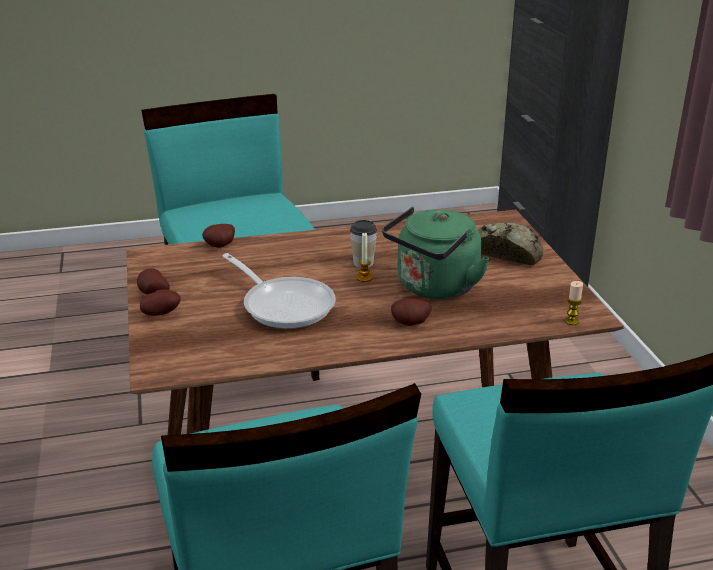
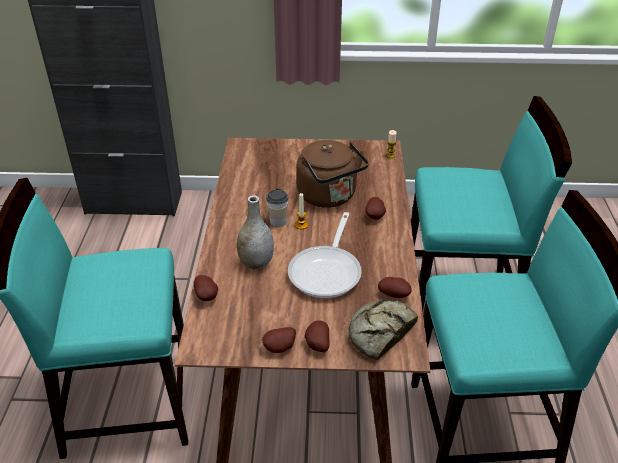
camera: 75 degrees left, 10 degrees up
frying pan [222,253,336,329] -> frying pan turned 135 degrees clockwise [288,212,362,298]
green kettle [382,207,490,299] -> brown kettle [296,140,369,208]
bread [477,222,543,265] -> bread moved to [349,300,418,360]
none -> grey vase [237,195,274,269]
none -> potato [378,277,412,298]

